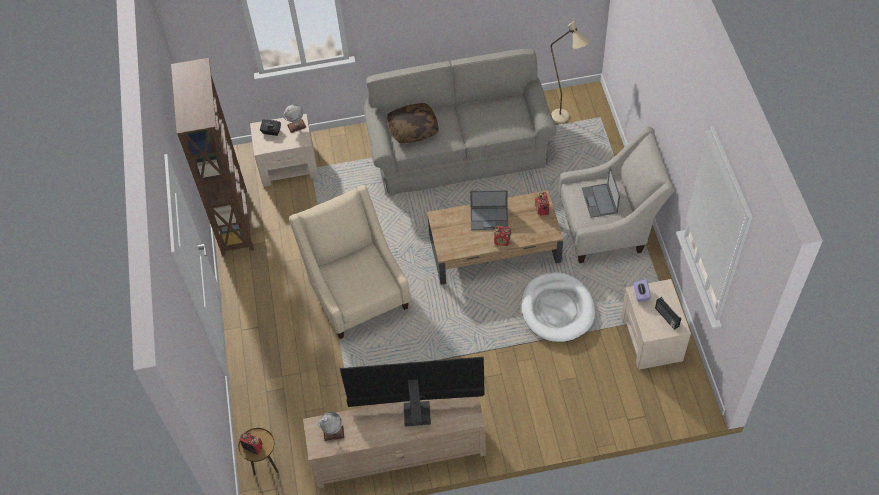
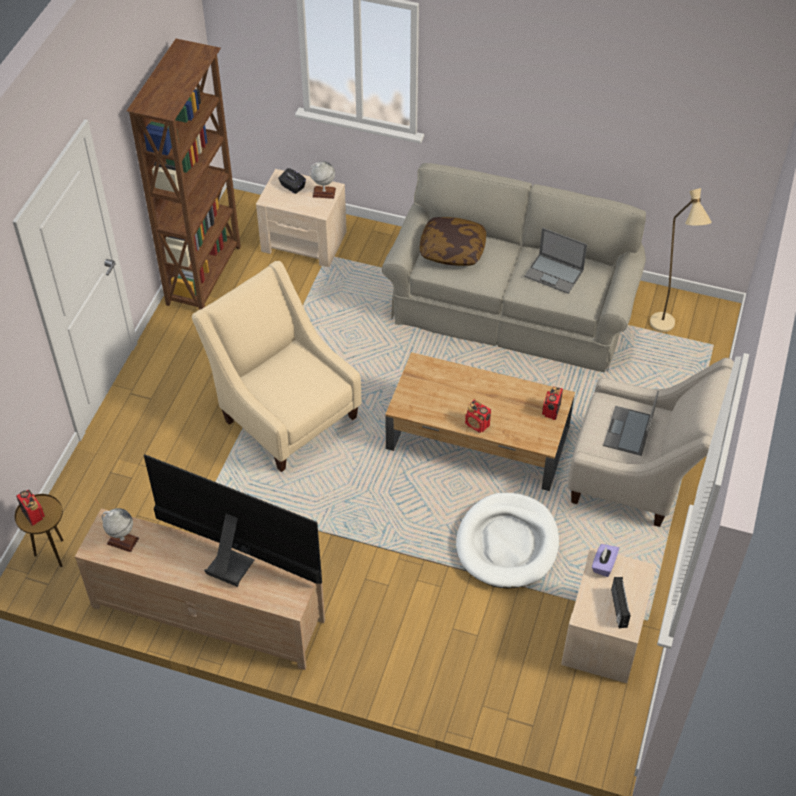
camera: 25 degrees right, 5 degrees down
beige armchair [289,185,410,339] -> beige armchair turned 45 degrees counterclockwise [192,261,362,472]
laptop [470,190,508,230] -> laptop moved to [524,228,587,294]

